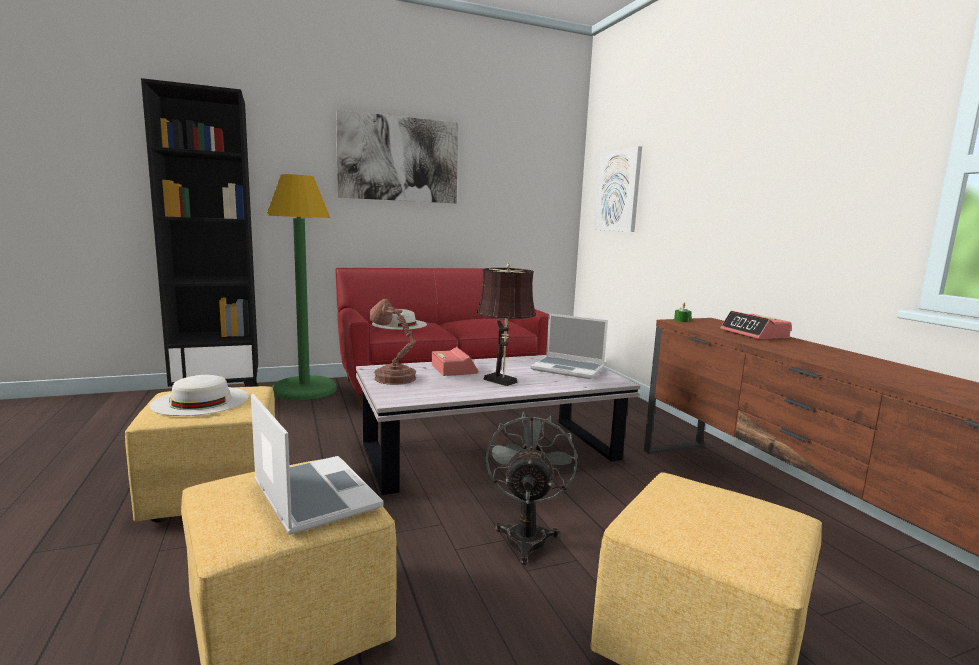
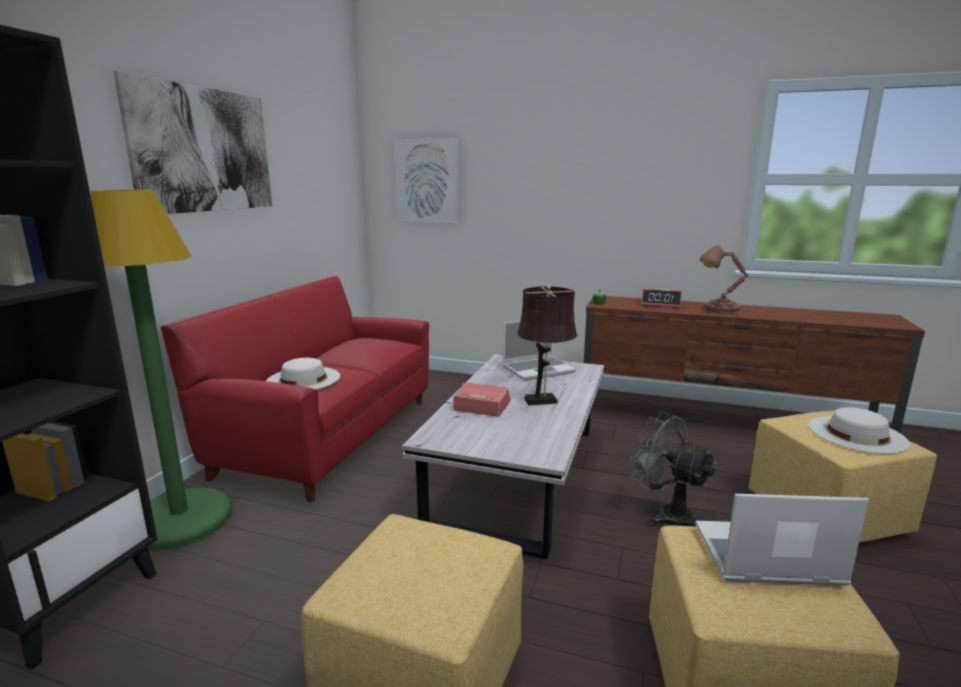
camera: 50 degrees left, 5 degrees up
white hat [150,375,249,416] -> white hat moved to [809,407,910,454]
brown table lamp [369,299,416,385] -> brown table lamp moved to [700,245,749,315]

